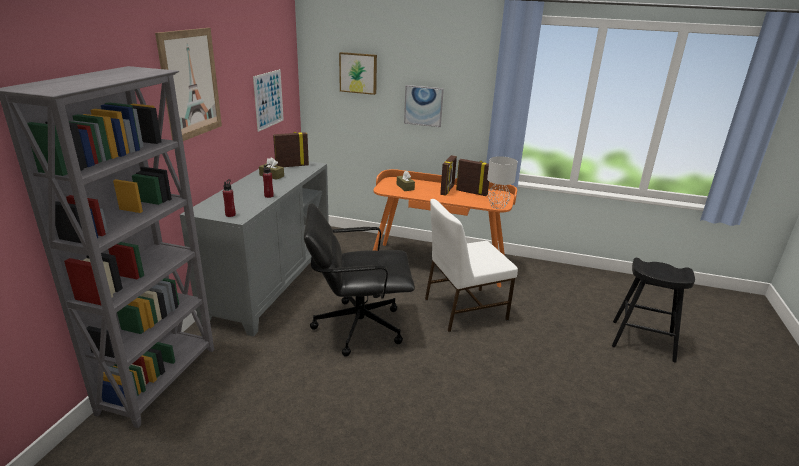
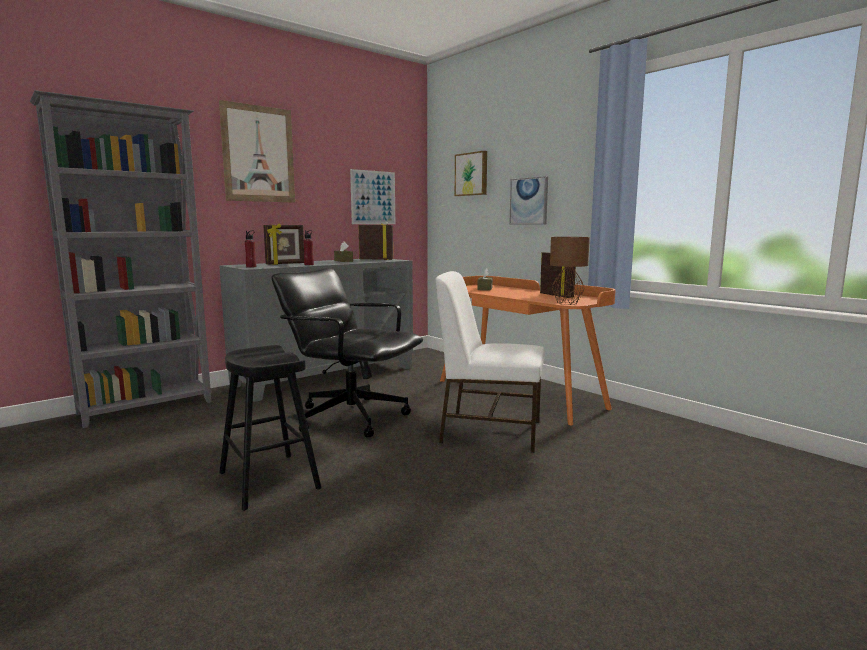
camera: 35 degrees right, 15 degrees down
picture frame [440,155,457,196] -> picture frame moved to [263,223,304,265]
grey table lamp [487,156,518,209] -> brown table lamp [550,237,590,305]
black stool [612,258,695,363] -> black stool moved to [219,345,321,511]

